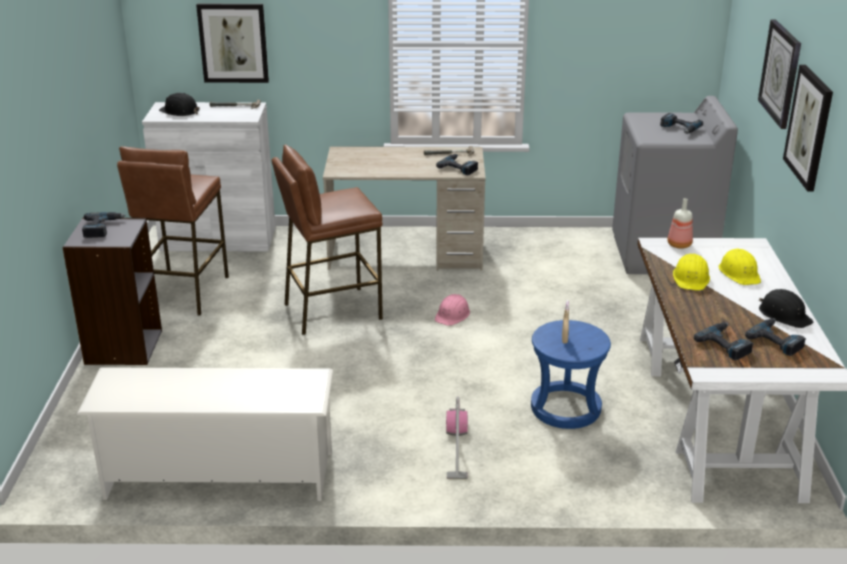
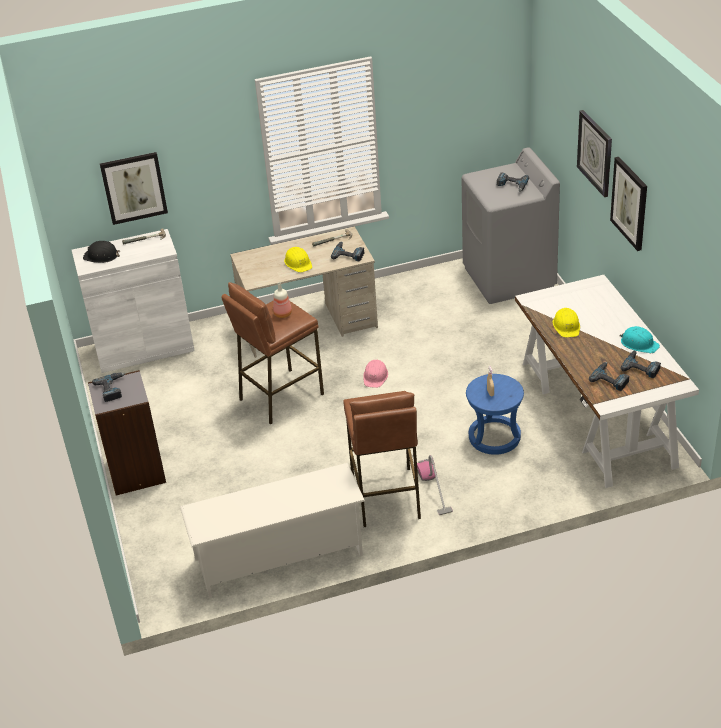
camera: 15 degrees left, 10 degrees up
brown stool [117,146,229,316] -> brown stool moved to [343,391,421,527]
bottle [667,198,693,249] -> bottle moved to [273,282,292,318]
yellow hard hat [719,249,761,285] -> yellow hard hat moved to [284,247,312,273]
black hard hat [759,289,814,328] -> turquoise hard hat [620,326,660,353]

